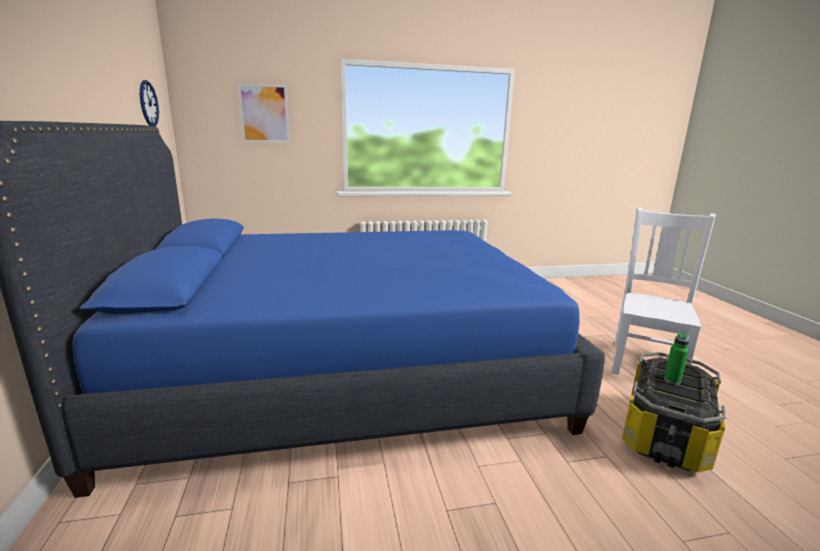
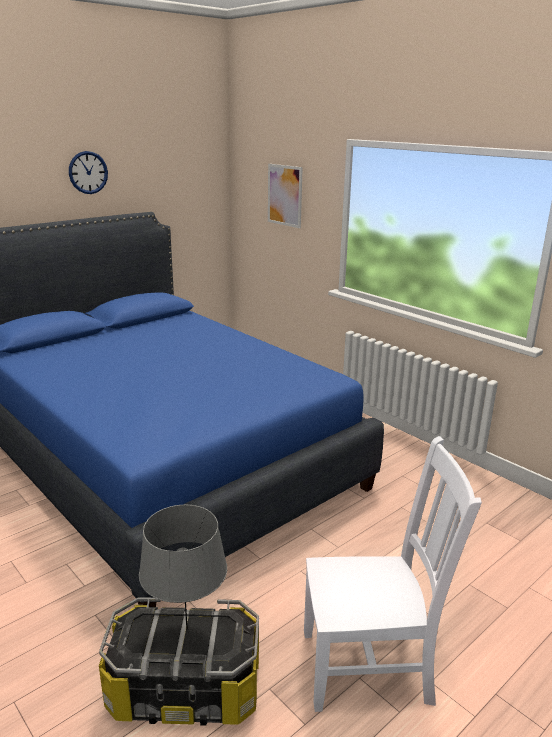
camera: 60 degrees right, 5 degrees up
wall clock [140,80,159,126] -> wall clock moved to [69,151,108,194]
green bottle [664,332,689,384] -> grey table lamp [139,505,227,630]

